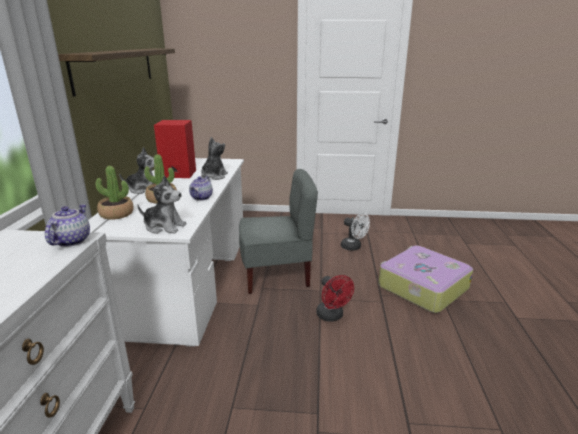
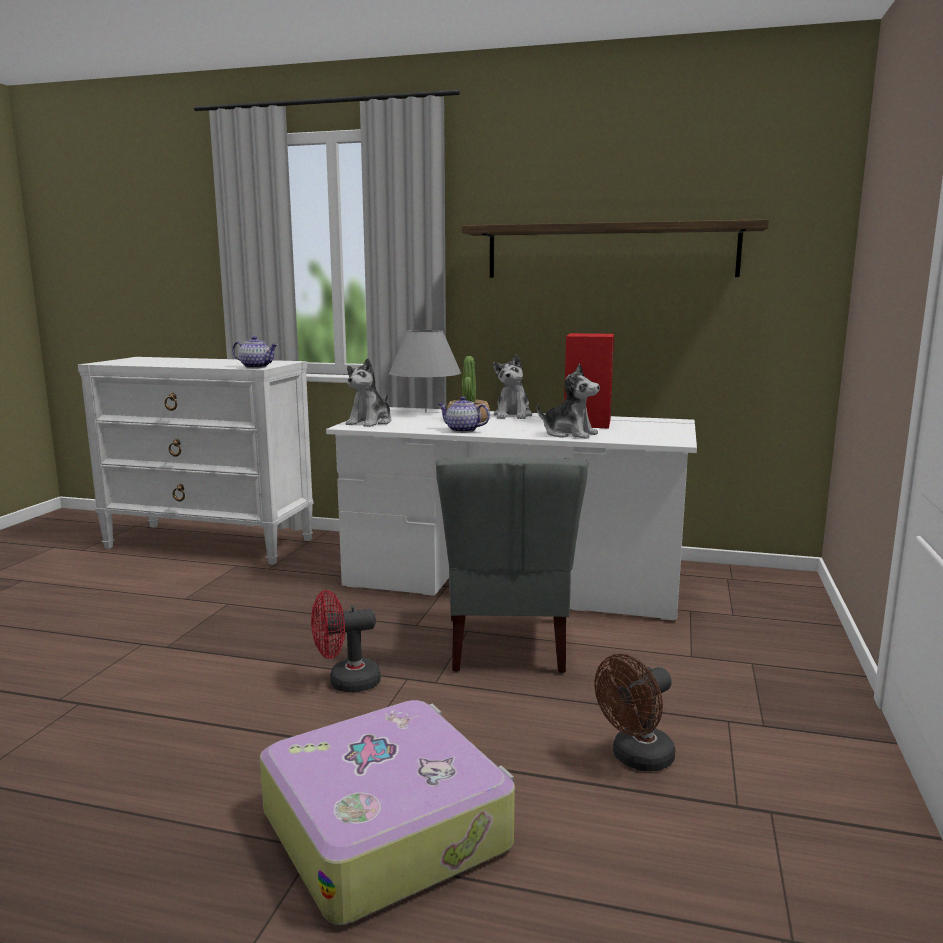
camera: 100 degrees right, 10 degrees down
potted plant [96,166,134,220] -> grey table lamp [389,330,461,413]
white fan [341,213,370,251] -> brown fan [594,654,675,771]

